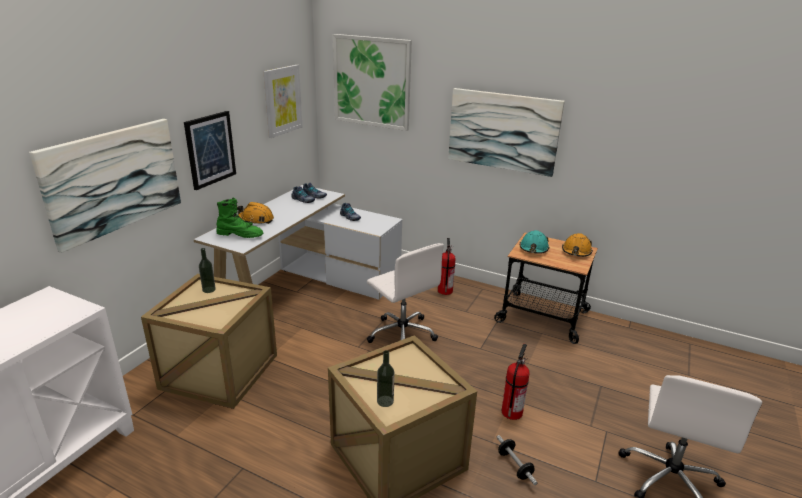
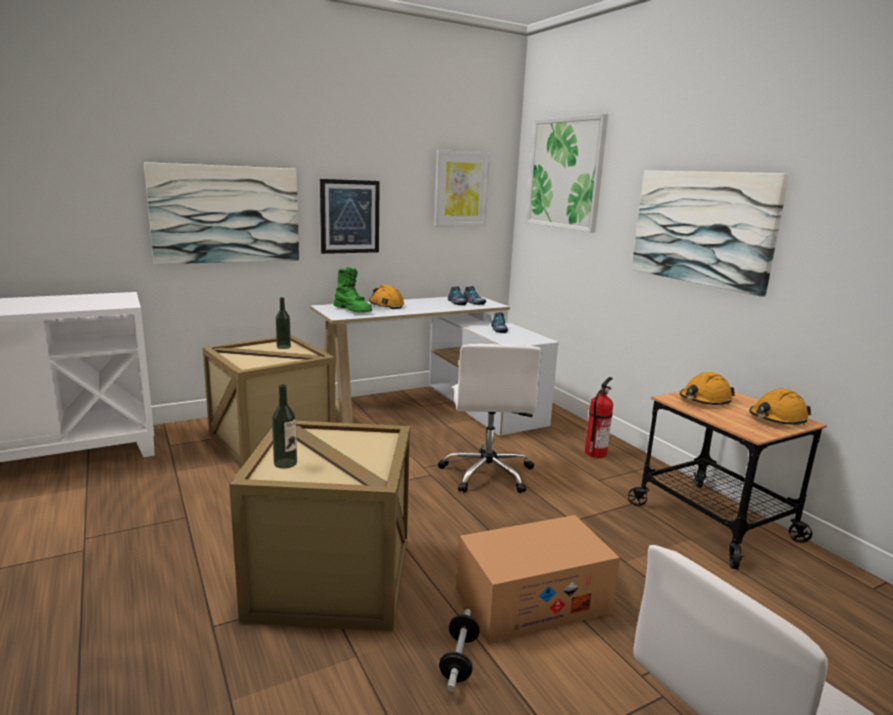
camera: 35 degrees right, 10 degrees down
fire extinguisher [501,344,529,420] -> cardboard box [457,515,620,644]
turquoise hard hat [520,230,550,254] -> orange hard hat [680,372,735,405]

